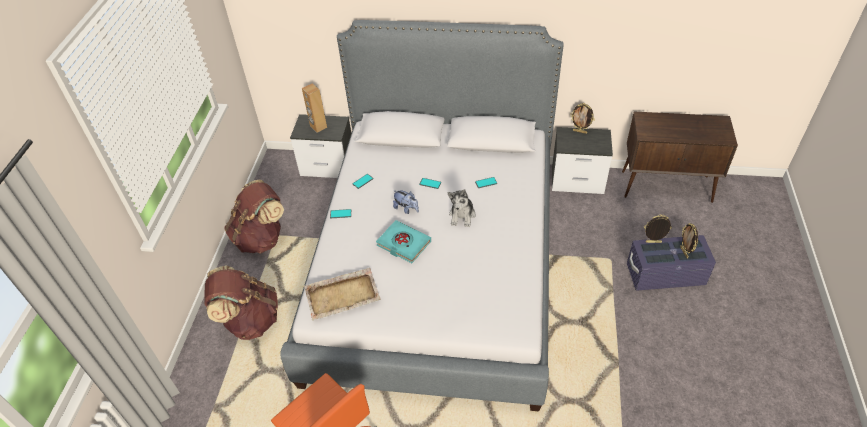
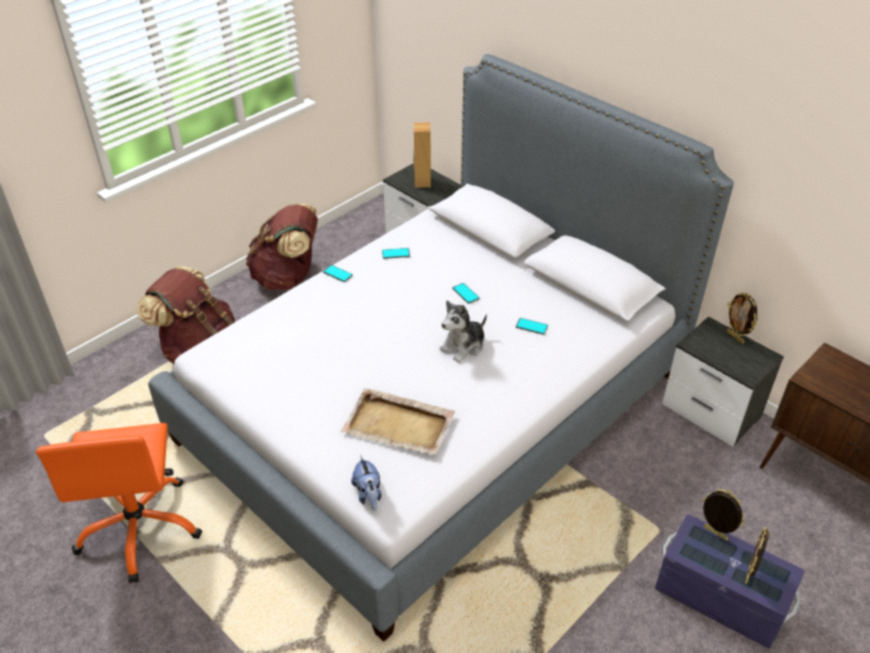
camera: 35 degrees right, 5 degrees down
beige tray [304,268,381,321] -> beige tray moved to [341,388,455,455]
turquoise book [376,220,431,263] -> none
plush toy [393,190,419,214] -> plush toy moved to [351,456,382,511]

